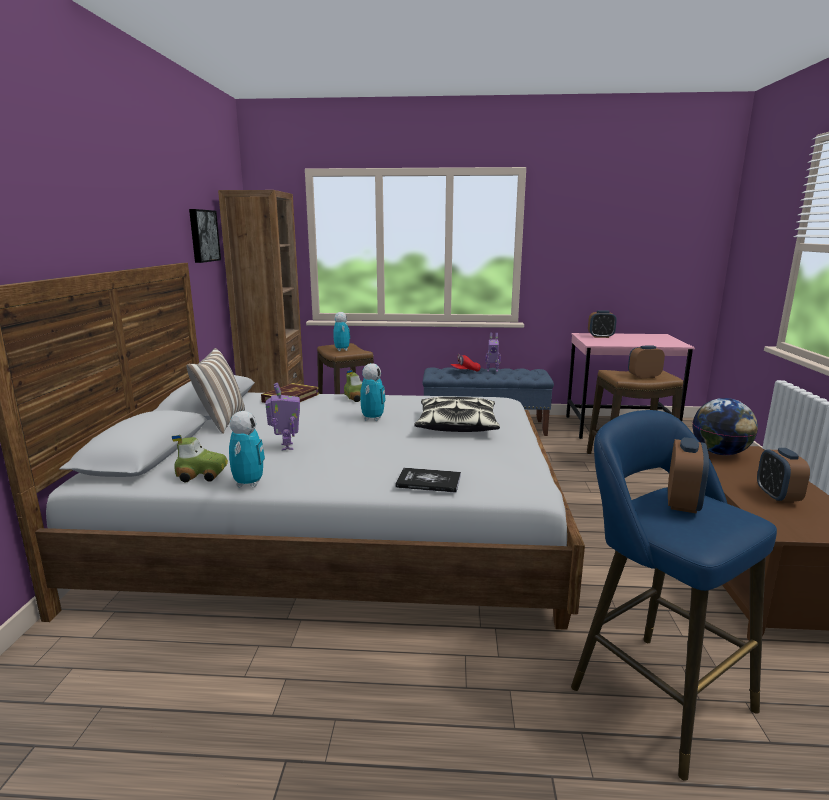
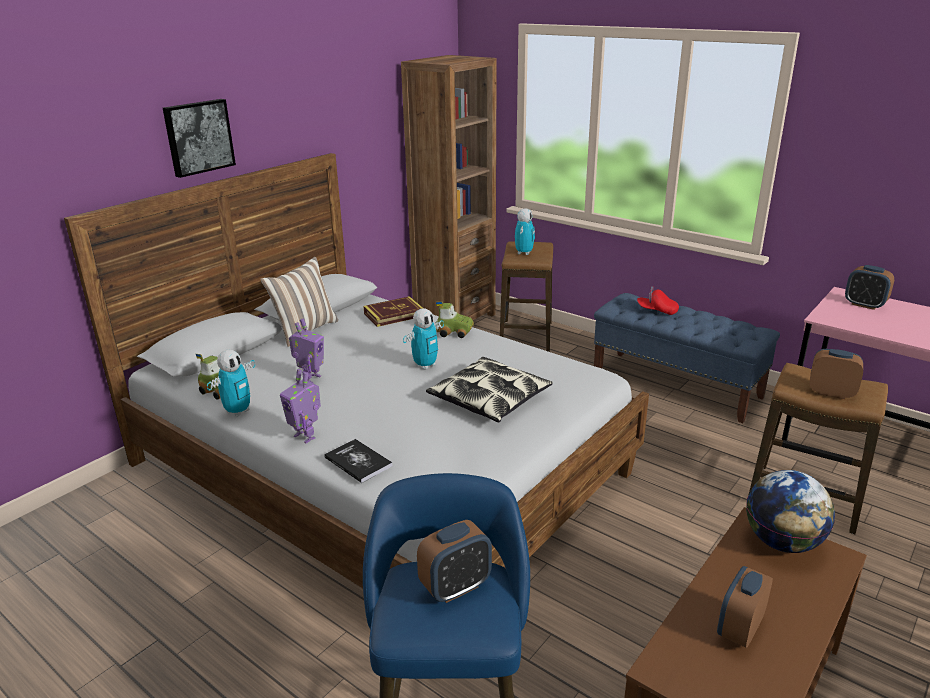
camera: 35 degrees right, 10 degrees up
picture [189,209,221,263] -> picture moved to [163,99,236,178]
toy robot [485,333,501,372] -> toy robot moved to [280,369,321,443]

